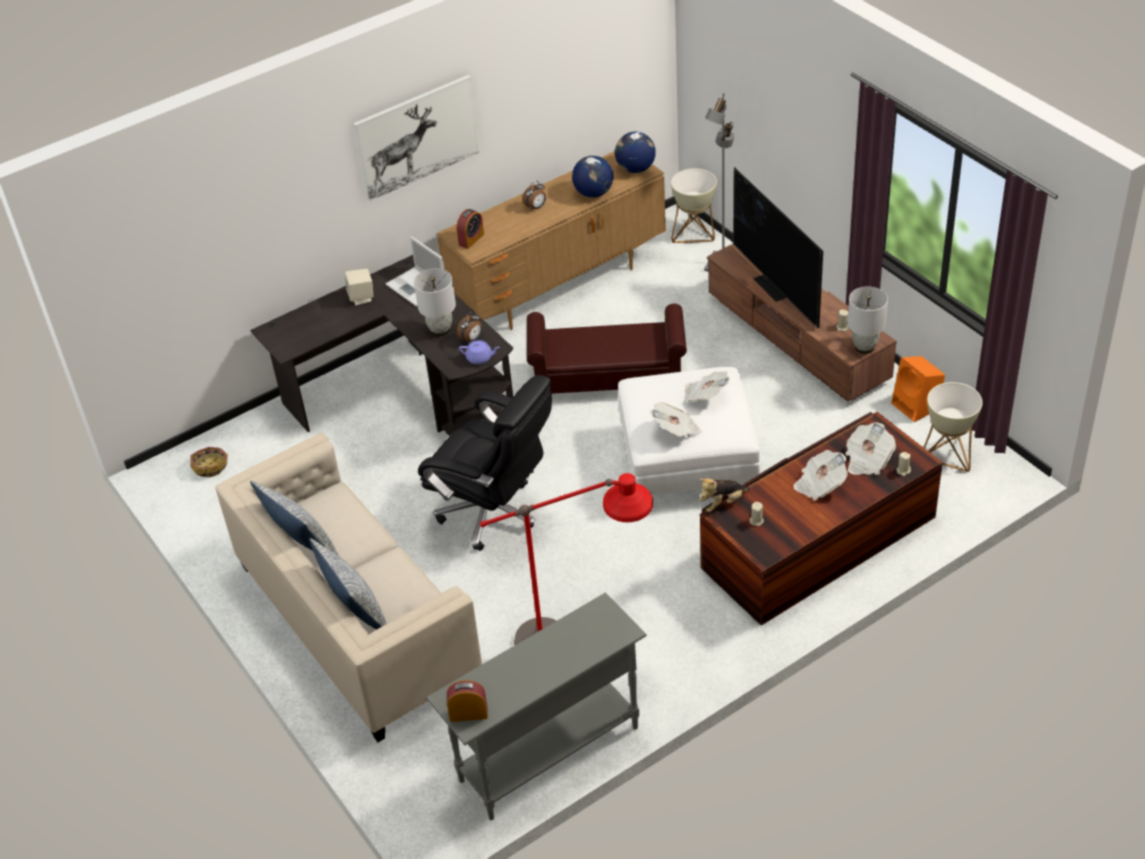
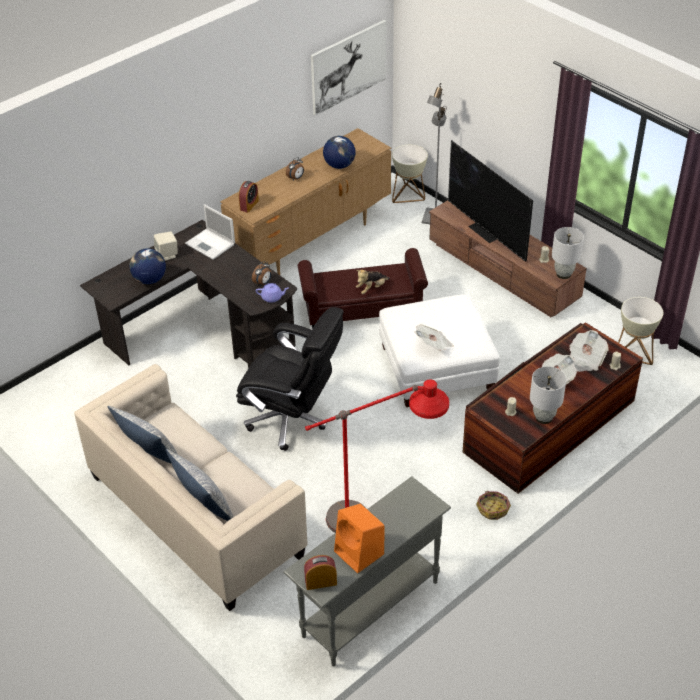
camera: 10 degrees left, 0 degrees up
basket [191,447,228,477] -> basket moved to [476,491,511,520]
picture [353,75,480,202] -> picture moved to [311,20,386,116]
white table lamp [414,268,456,336] -> white table lamp moved to [530,366,566,424]
globe [615,132,656,173] -> globe moved to [130,248,166,284]
newspaper [684,371,729,402] -> none
plush toy [700,478,750,512] -> plush toy moved to [356,270,390,294]
orange speaker [891,356,945,422] -> orange speaker moved to [334,504,384,573]

